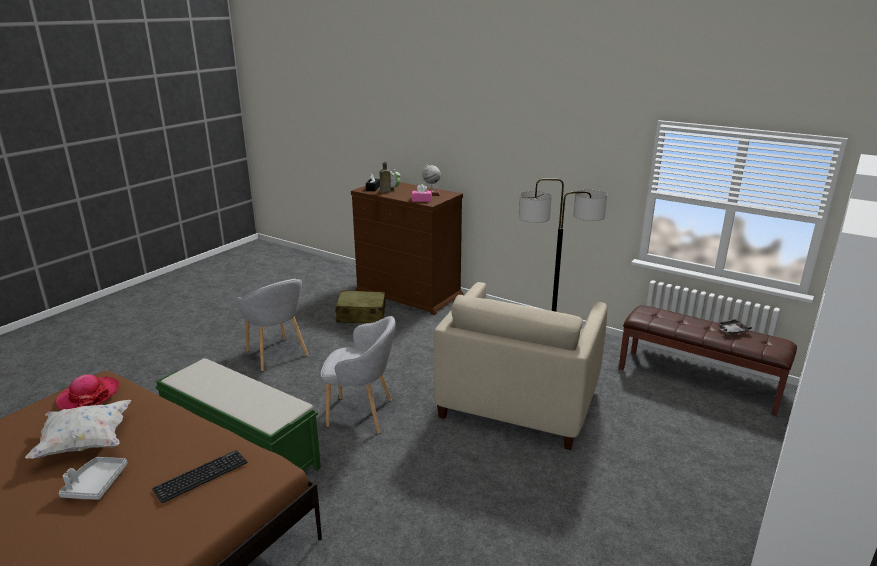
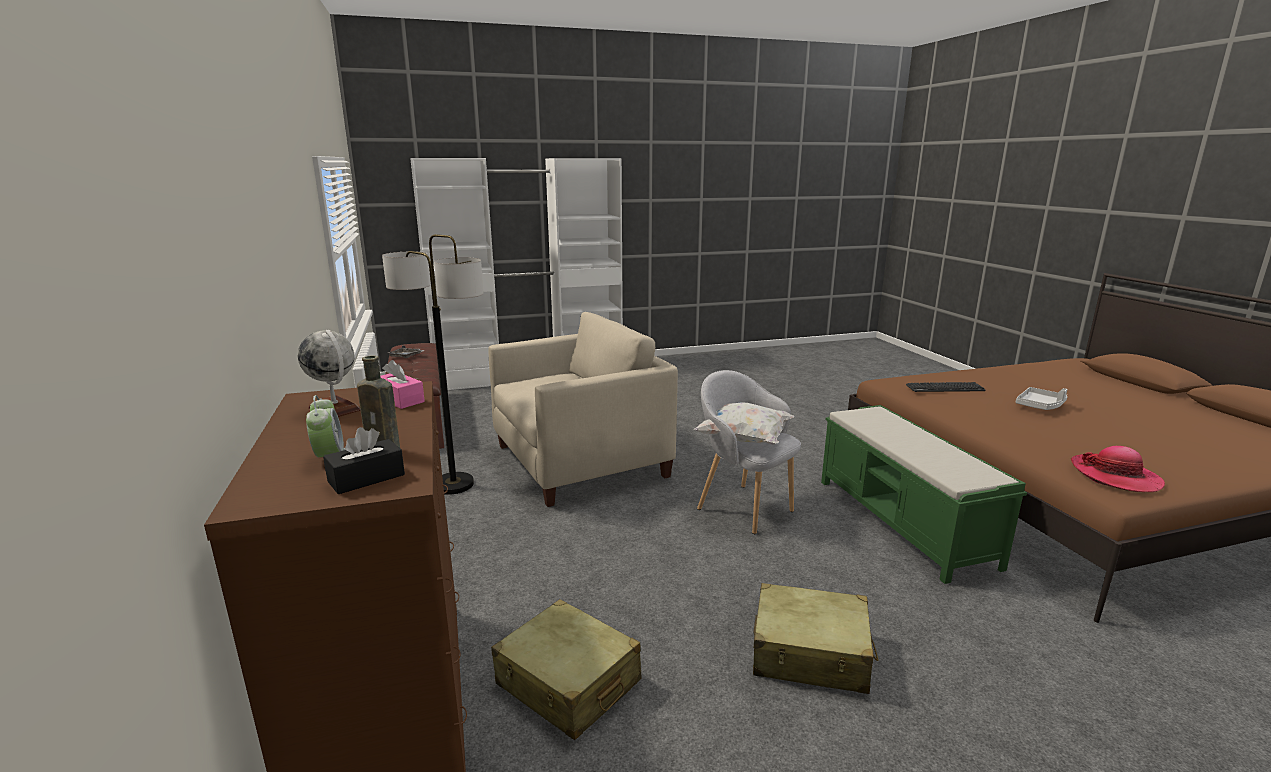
camera: 140 degrees left, 5 degrees down
white pillow [25,400,131,458] -> white pillow moved to [694,403,795,445]
grey armchair [235,279,309,372] -> beige suitcase [753,583,879,694]

